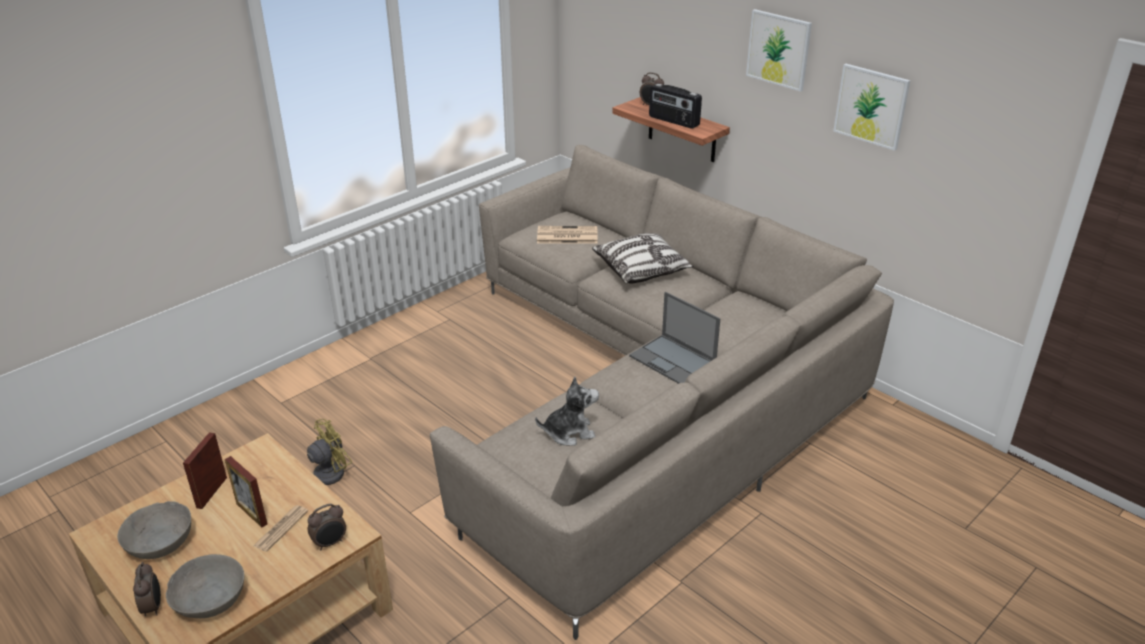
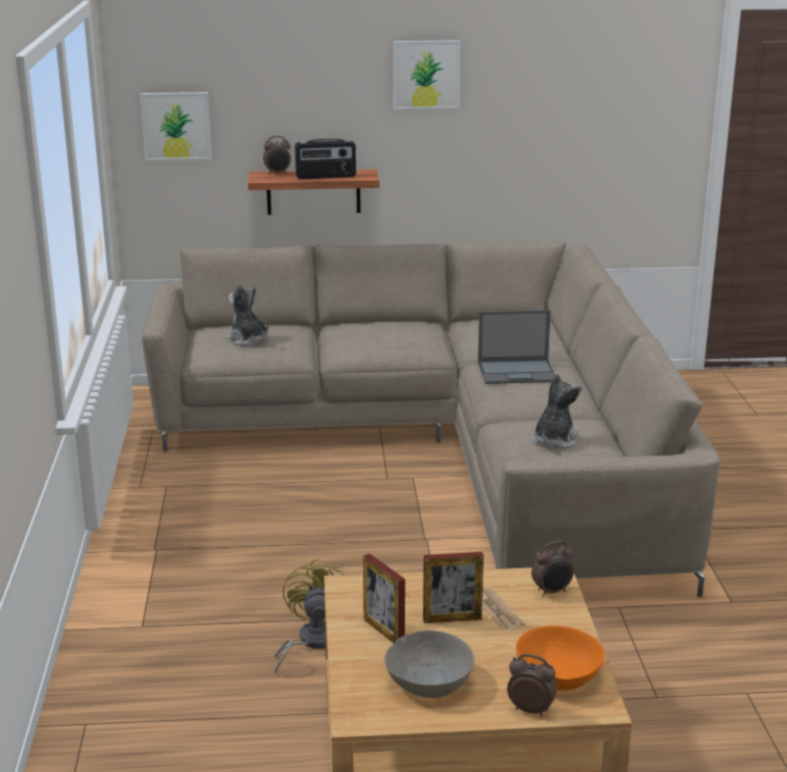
camera: 50 degrees left, 10 degrees down
grey bowl [166,554,244,618] -> orange bowl [516,626,605,690]
alarm clock [308,504,346,550] -> alarm clock turned 60 degrees clockwise [531,541,574,597]
newspaper [537,226,598,243] -> plush toy [225,284,269,346]
pillow [592,233,693,284] -> none
picture [833,64,910,151] -> picture moved to [140,92,212,160]

